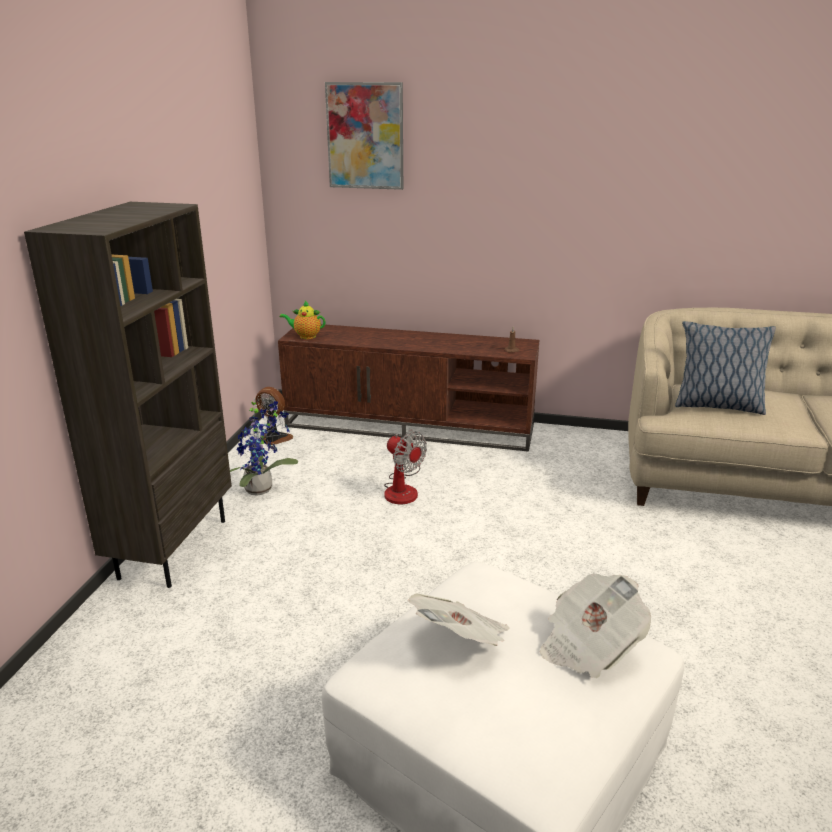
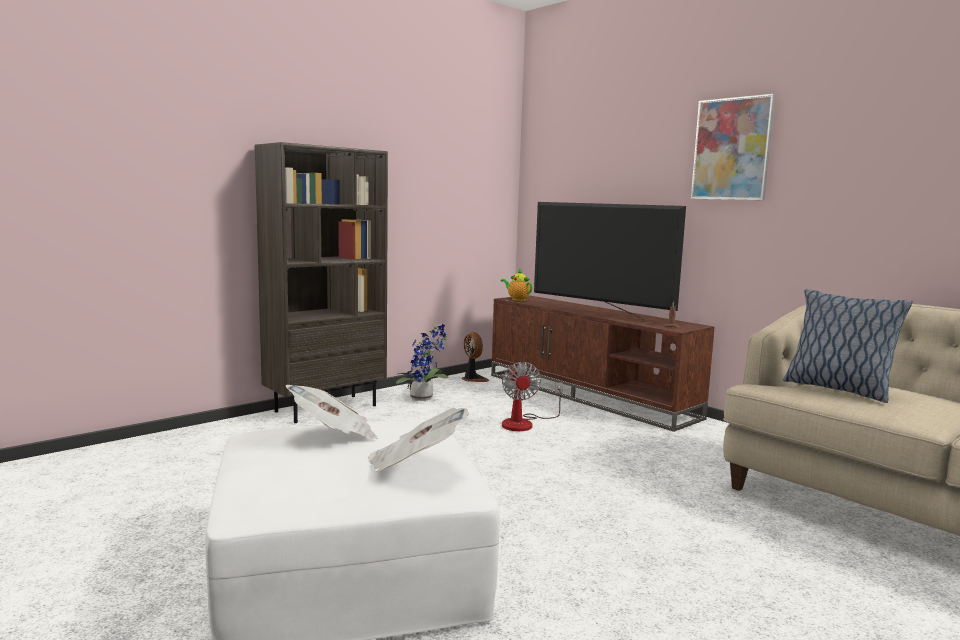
camera: 35 degrees right, 15 degrees down
picture [325,82,403,190] -> picture moved to [691,94,775,200]
none -> television [534,202,686,320]

